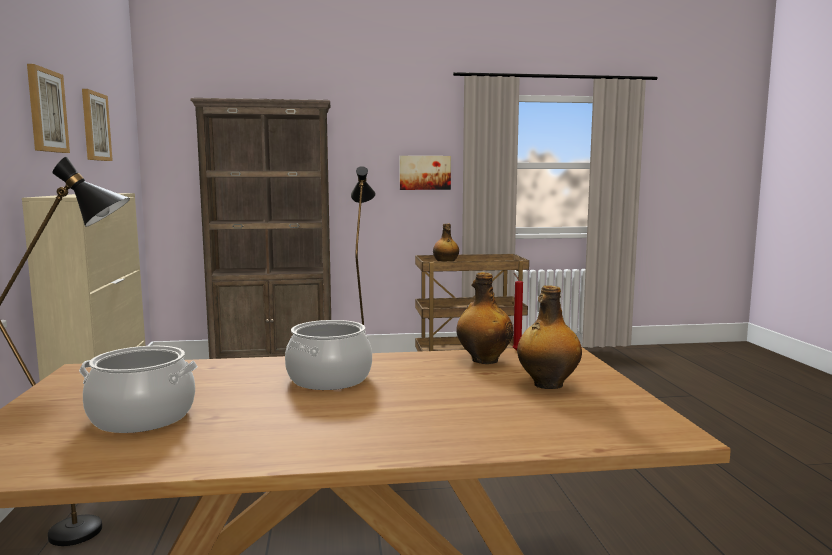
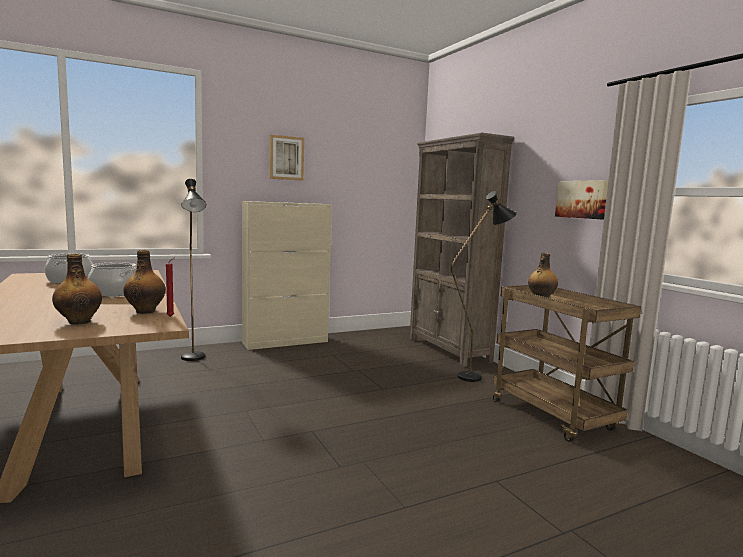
camera: 70 degrees right, 0 degrees up
picture [82,89,113,161] -> none

